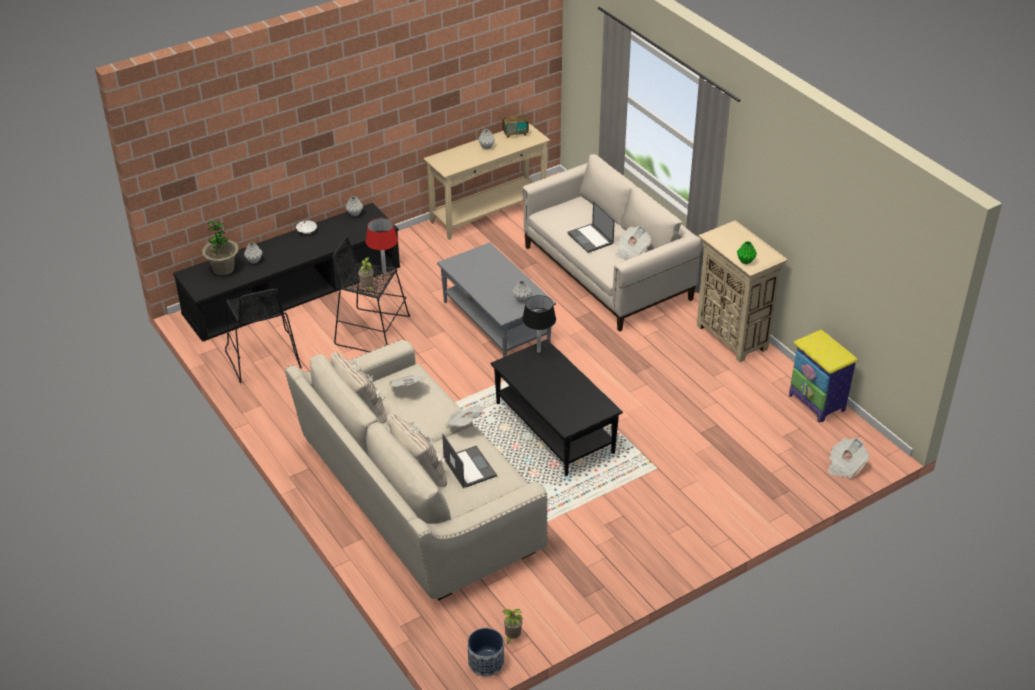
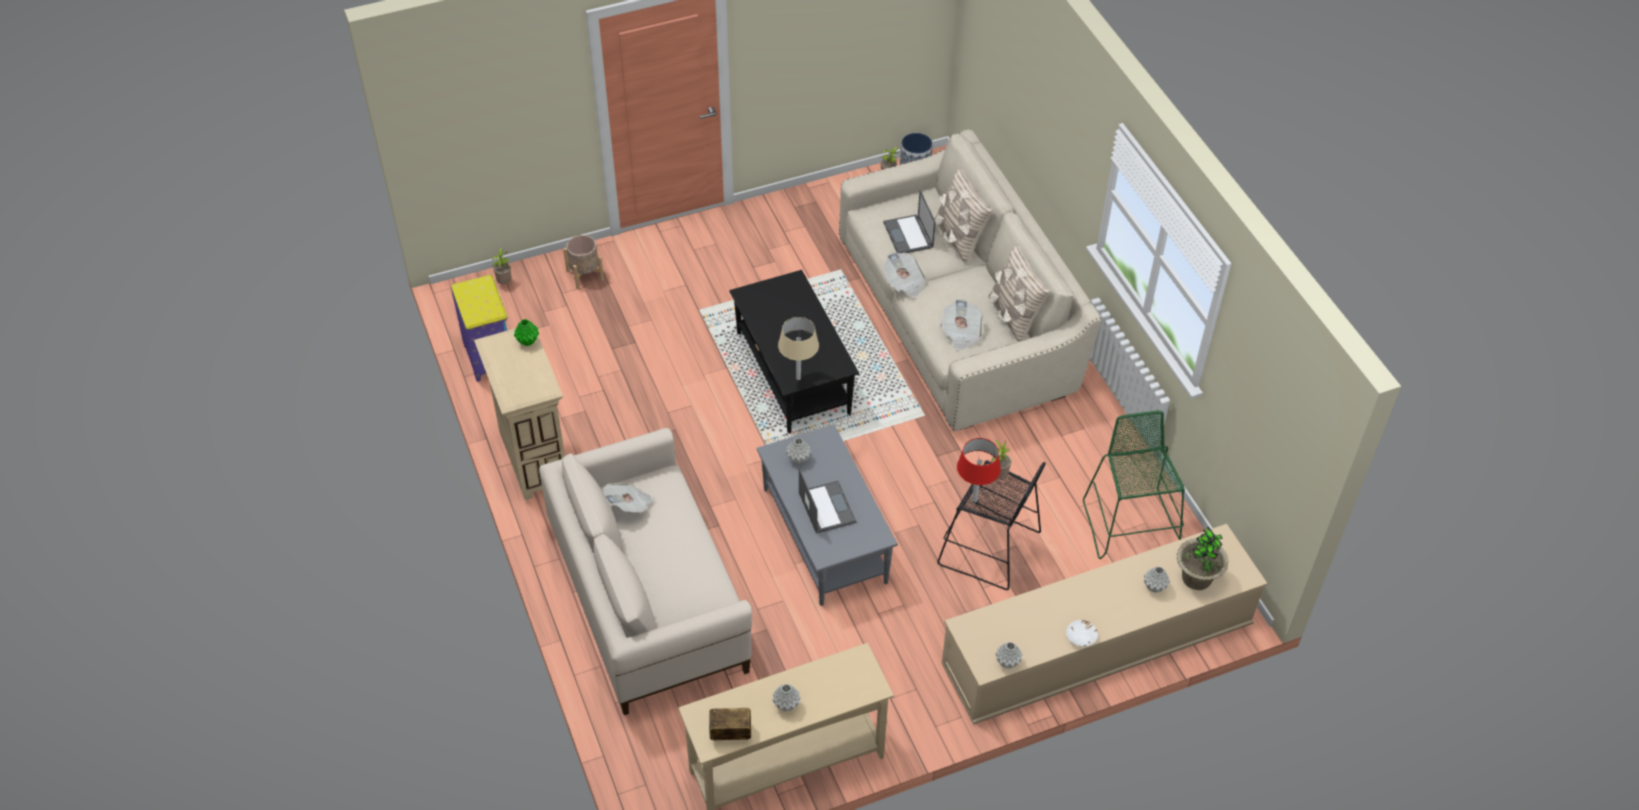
camera: 170 degrees left, 10 degrees up
black tv stand [173,203,400,342] -> beige tv stand [941,524,1267,724]
black stool [225,289,302,383] -> green stool [1083,411,1185,559]
black table lamp [522,295,556,353] -> beige table lamp [778,317,819,380]
laptop [567,201,615,253] -> laptop moved to [799,468,856,534]
newspaper [828,438,869,478] -> potted plant [492,248,511,284]
none -> beige planter [563,235,604,289]

